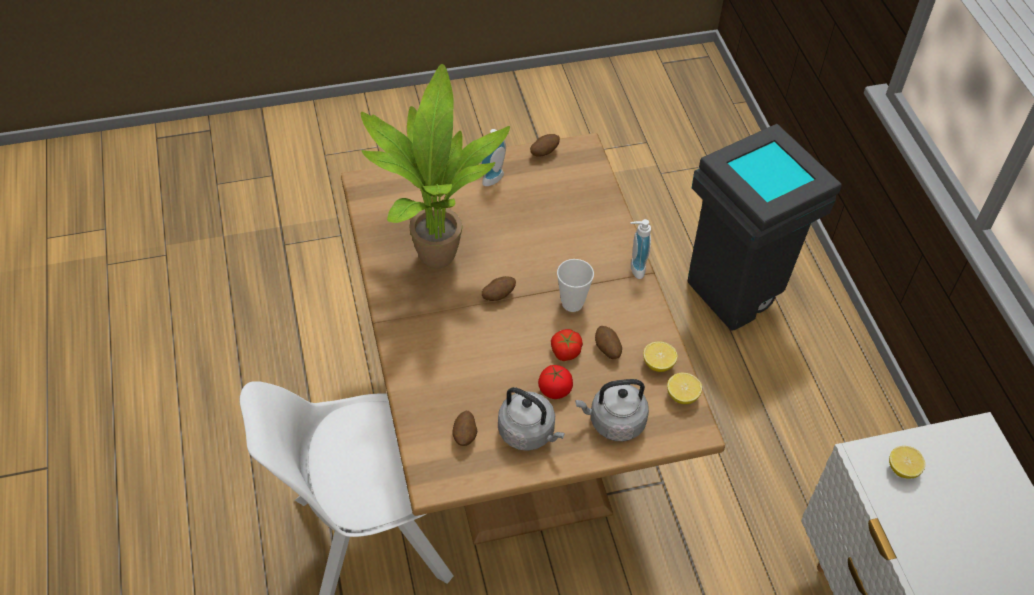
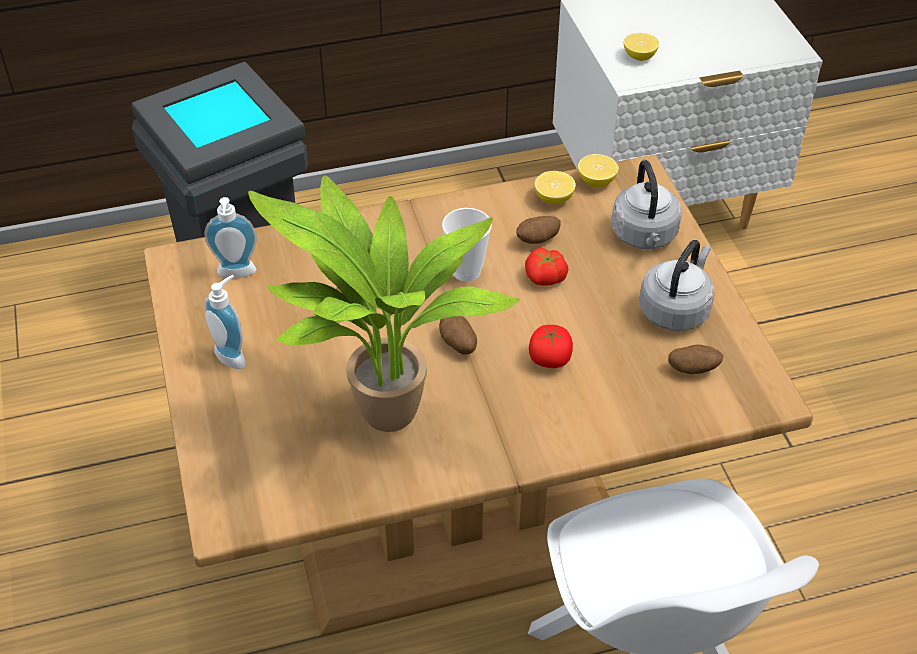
camera: 90 degrees left, 5 degrees down
potato [530,134,560,157] -> none
tomato [538,365,573,399] -> tomato moved to [529,325,573,368]
soap dispenser [630,219,651,279] -> soap dispenser moved to [204,197,257,278]

